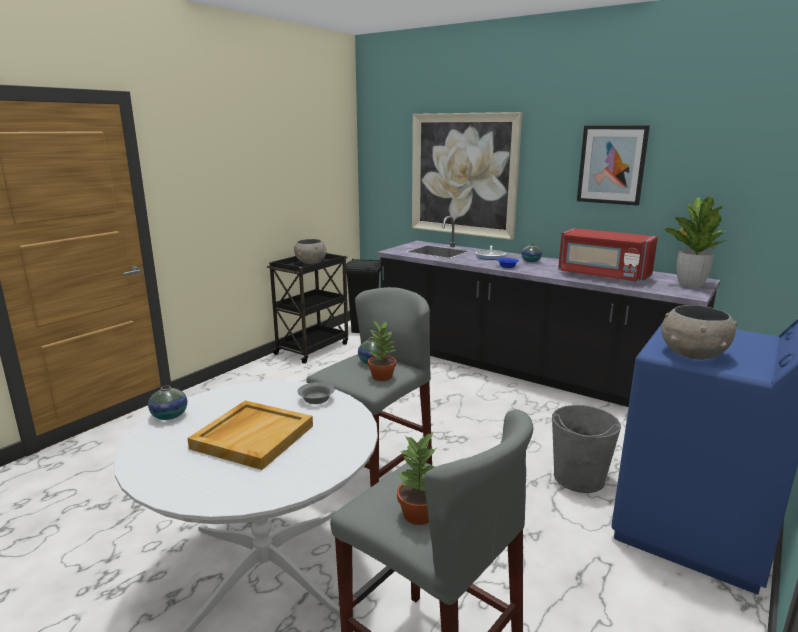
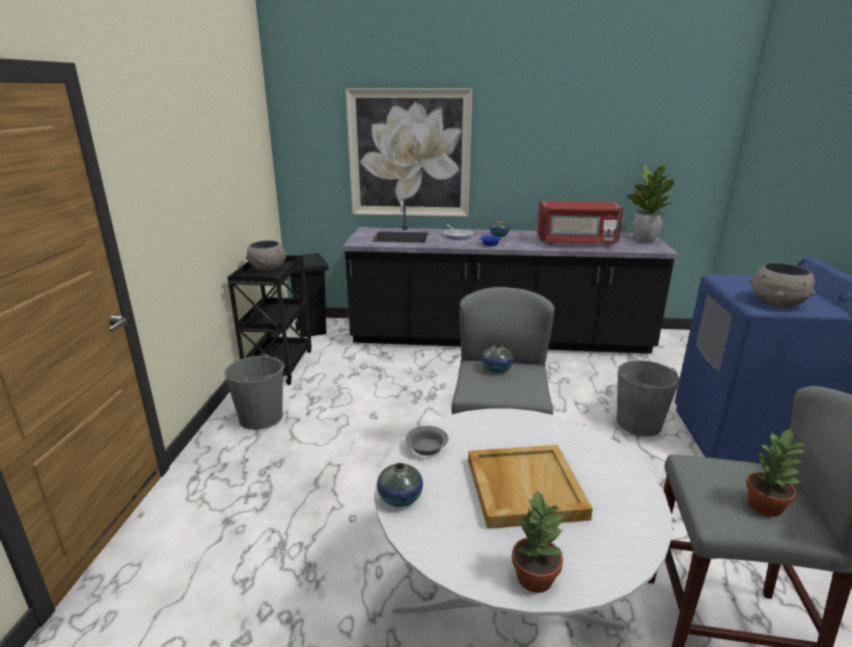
camera: 30 degrees left, 5 degrees up
grey bowl [298,382,334,404] -> grey bowl moved to [406,426,448,456]
potted plant [368,320,396,381] -> potted plant moved to [512,490,565,593]
picture [577,125,650,206] -> none
none -> grey bucket [224,353,285,430]

